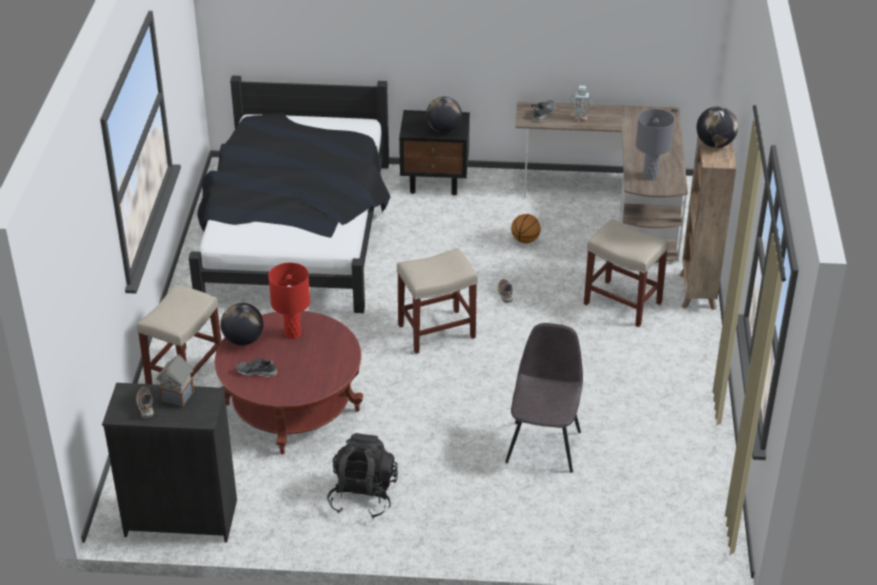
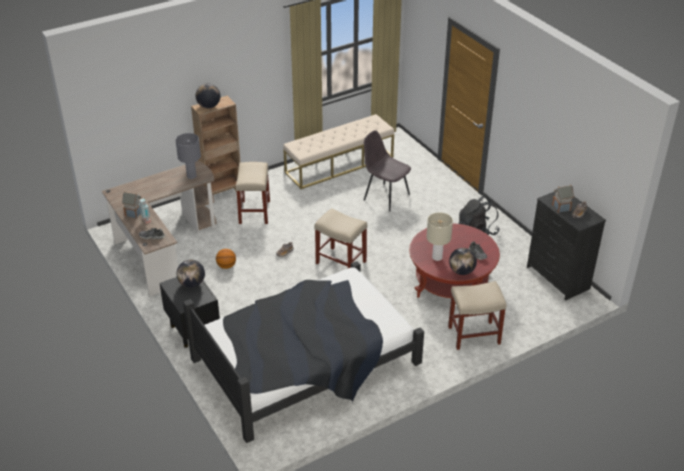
camera: 125 degrees left, 0 degrees up
red table lamp [268,263,310,339] -> beige table lamp [426,212,453,261]
grey chair [505,323,583,473] -> grey chair turned 60 degrees clockwise [364,130,411,212]
none -> toy house [122,192,141,219]
none -> beige bench [283,114,394,189]

